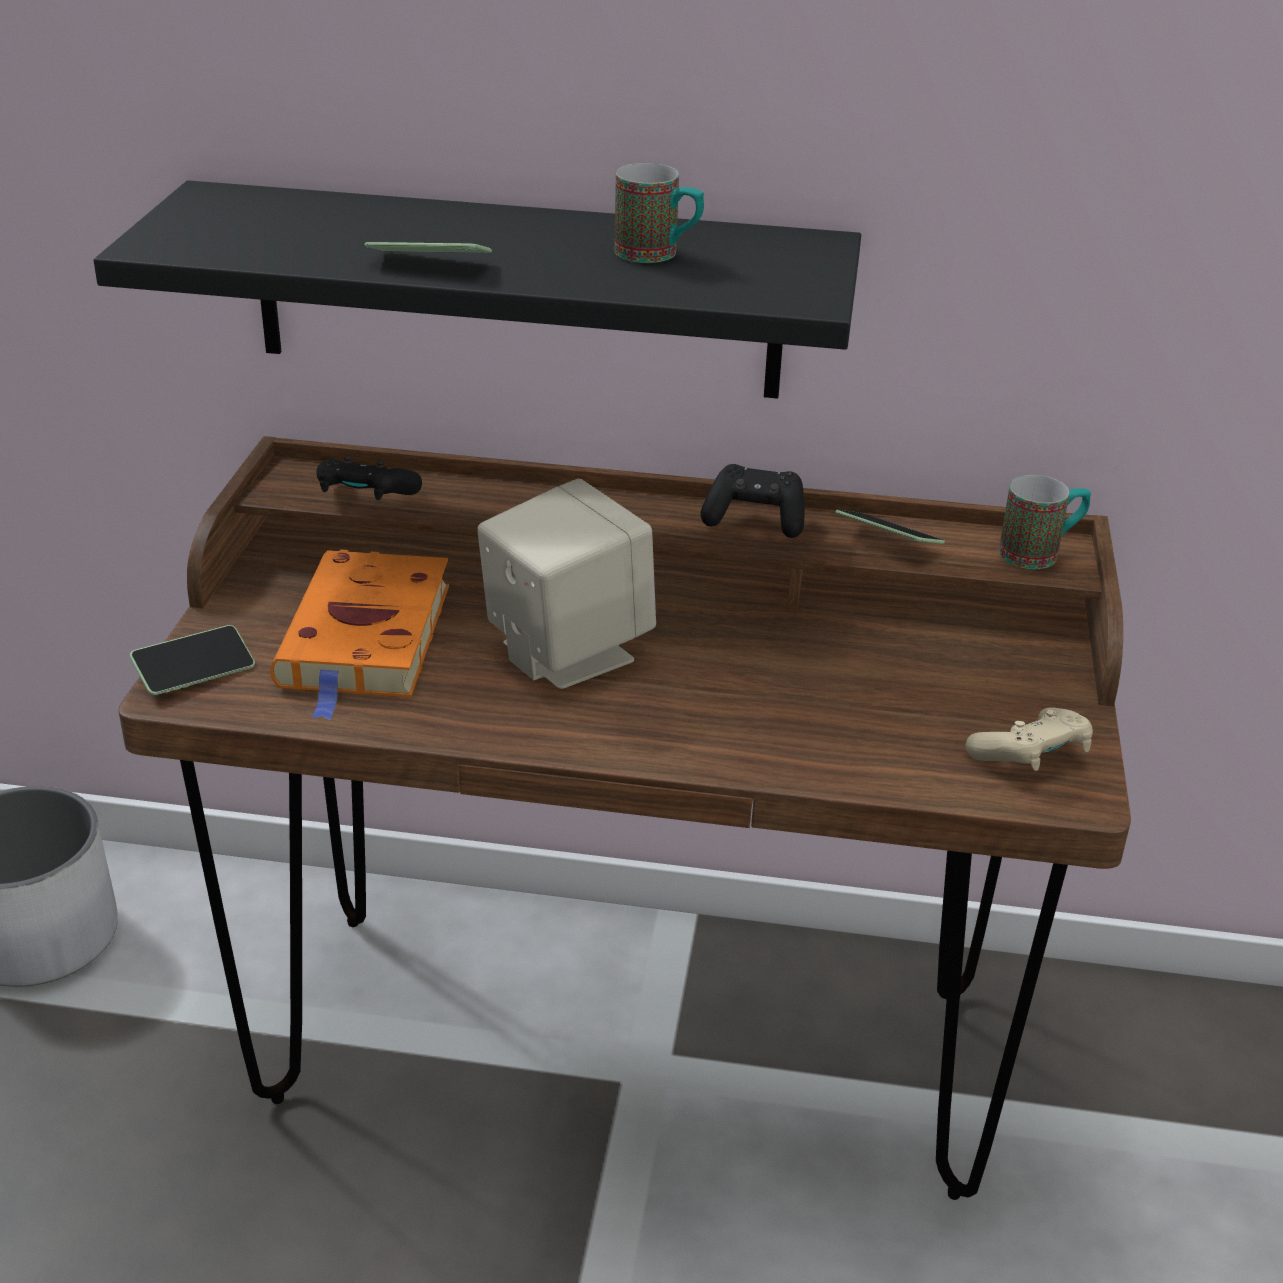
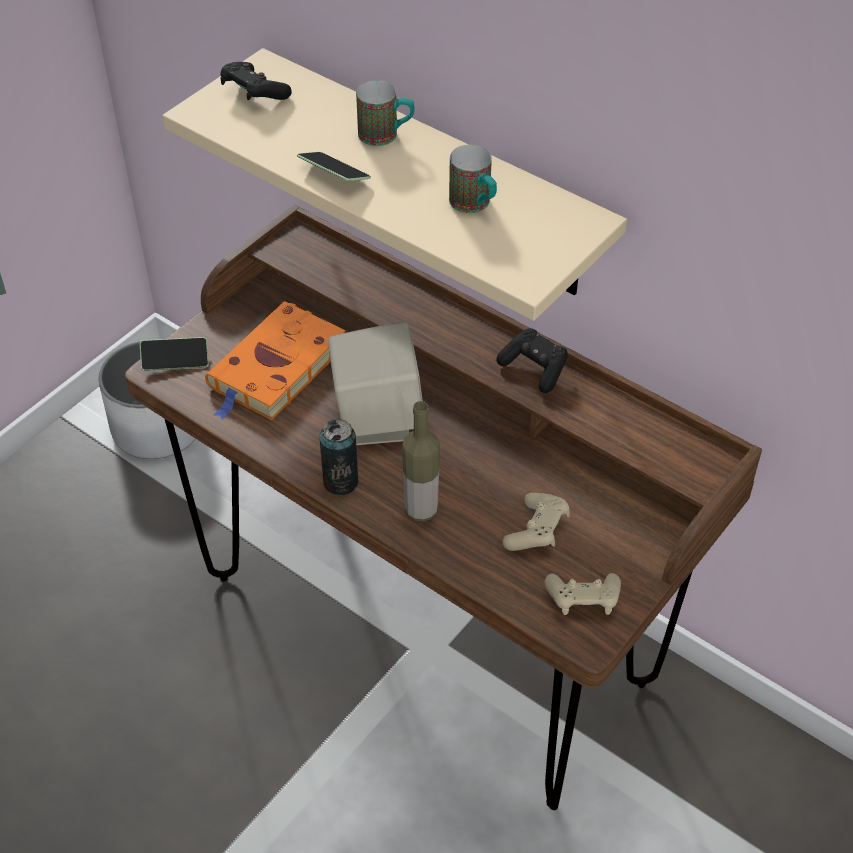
camera: 30 degrees right, 15 degrees up
black shelf [94,180,861,399] -> beige shelf [162,48,627,321]
black game controller [316,456,422,500] -> black game controller moved to [221,62,292,100]
phone [836,510,945,544] -> none
mug [999,475,1091,569] -> mug moved to [356,80,415,146]
none -> can [319,419,358,495]
none -> bottle [402,401,440,522]
none -> beige game controller [502,493,570,551]

